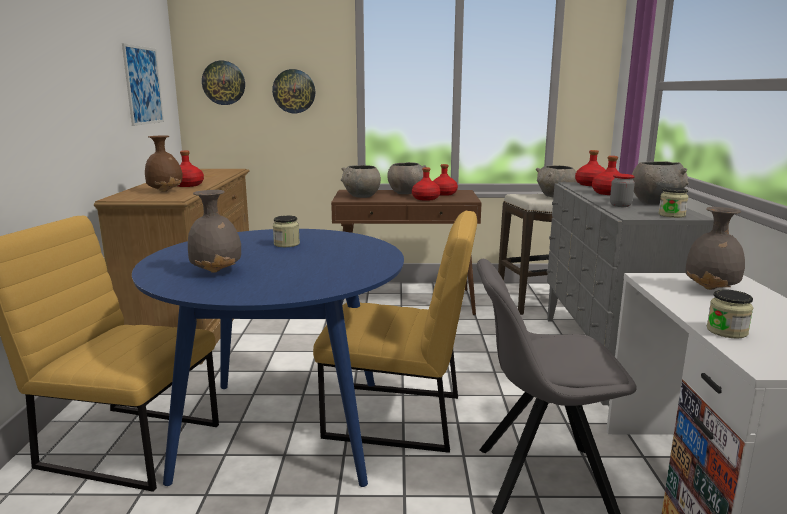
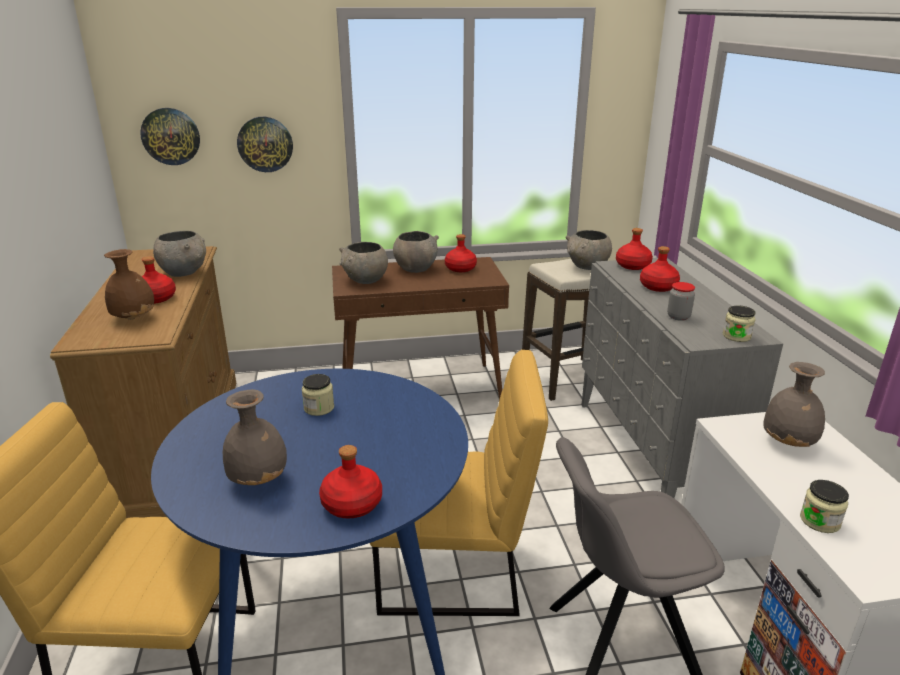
camera: 10 degrees left, 10 degrees up
picture [122,43,164,126] -> none
red bottle [412,168,440,201] -> red bottle moved to [319,445,382,519]
grey bowl [632,161,689,205] -> grey bowl moved to [153,231,206,277]

